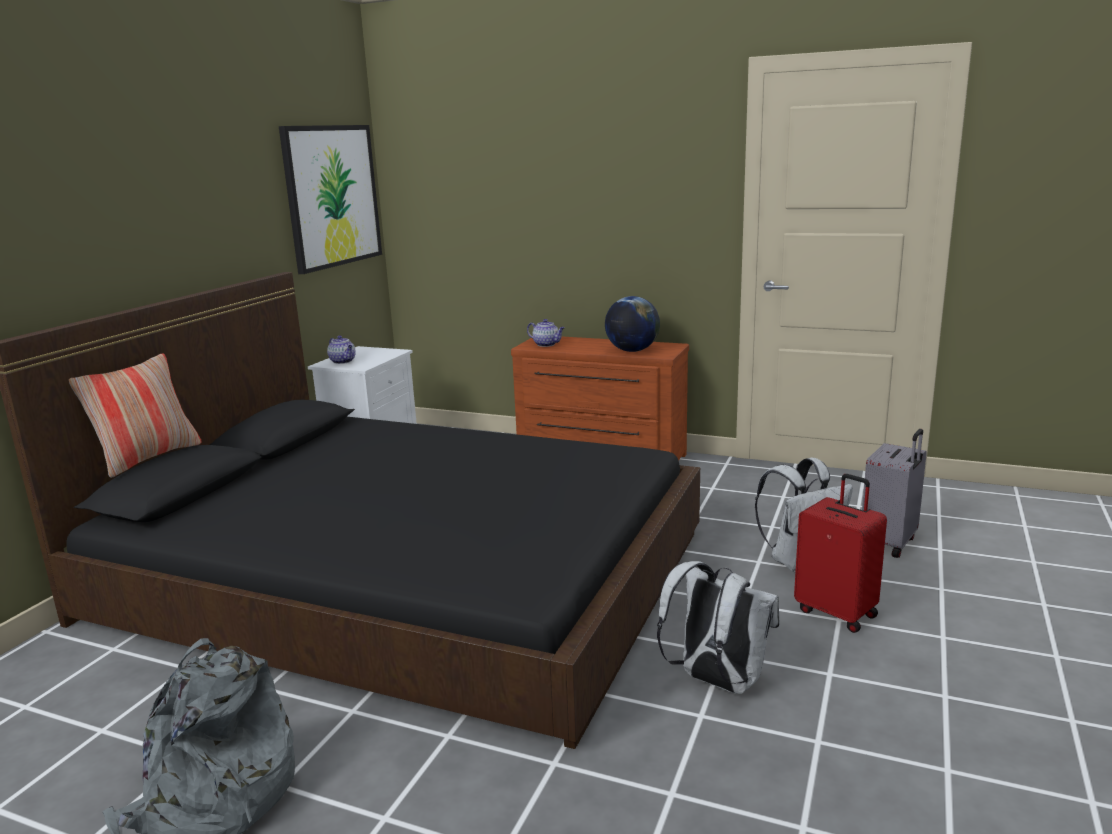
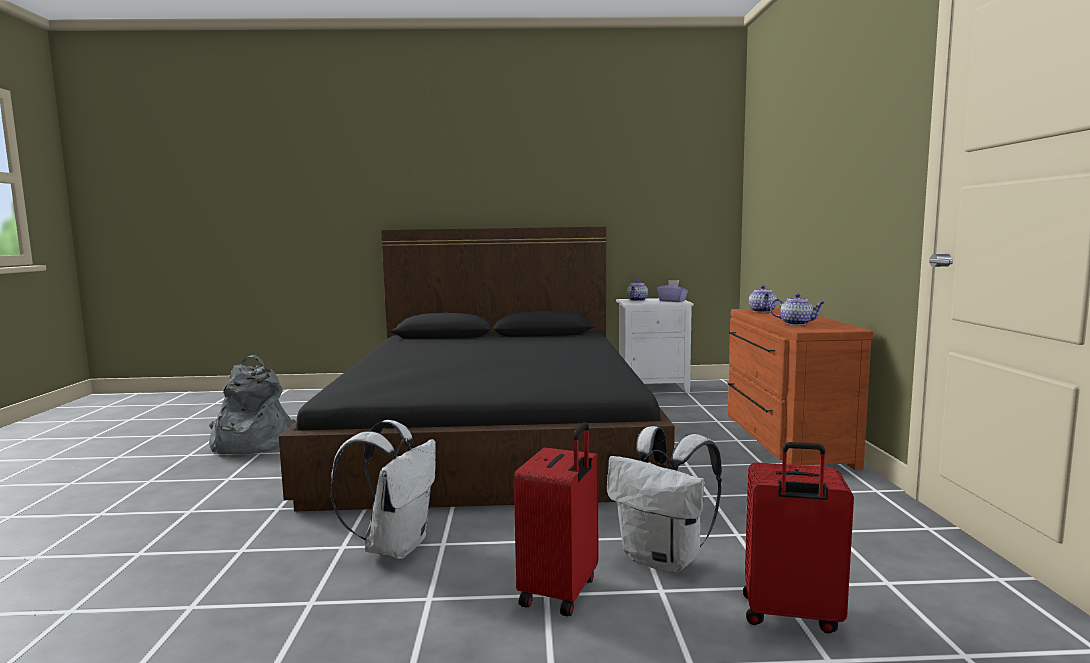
camera: 65 degrees right, 10 degrees down
pillow [69,353,202,478] -> none
picture [279,125,382,274] -> none
globe [605,296,660,352] -> teapot [770,294,825,325]
grey suitcase [862,429,927,558] -> red suitcase [743,442,854,634]
none -> purple tissue box [657,280,688,302]

